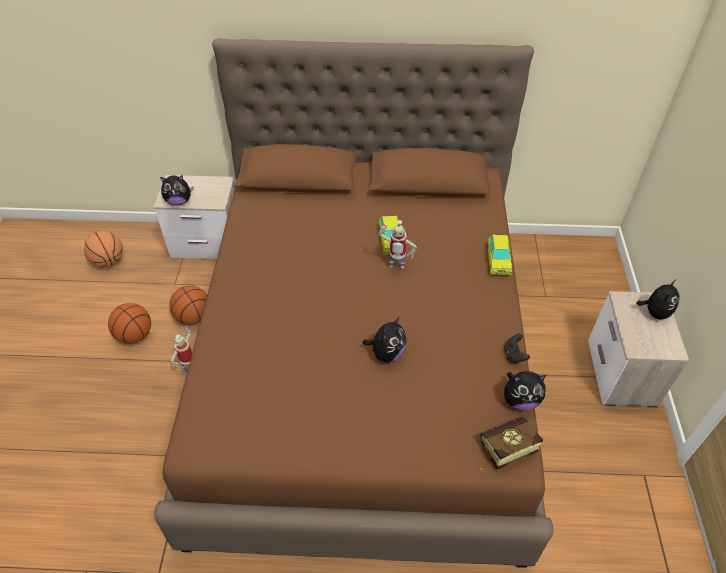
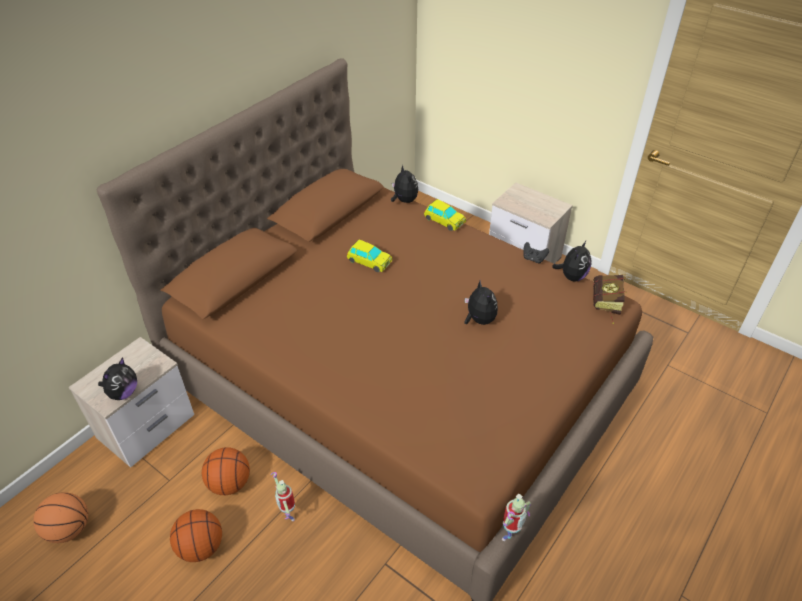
camera: 55 degrees left, 5 degrees down
toy robot [378,220,417,268] -> toy robot moved to [502,493,531,541]
plush toy [636,279,679,319] -> plush toy moved to [391,165,418,203]

